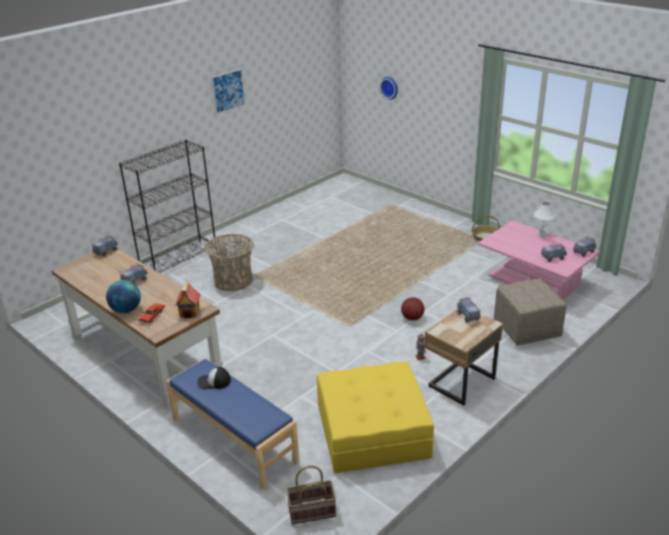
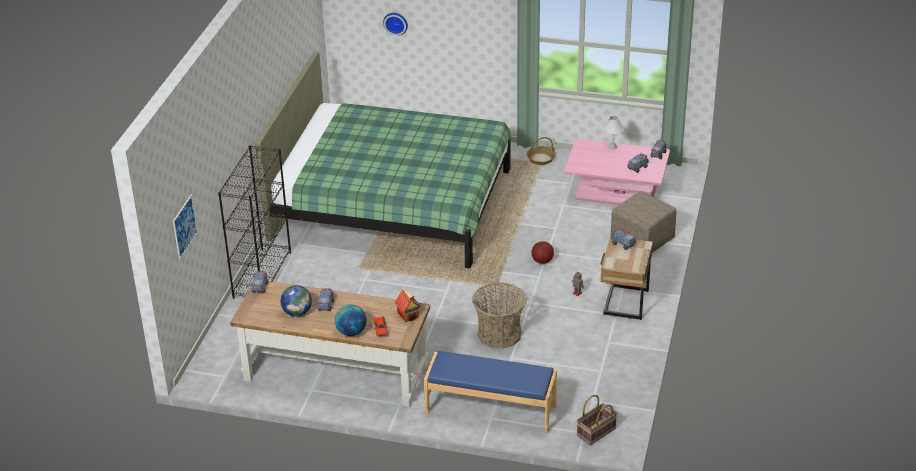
camera: 30 degrees left, 5 degrees up
cap [197,367,231,390] -> none
basket [205,234,254,291] -> basket moved to [472,282,527,349]
picture [212,68,246,115] -> picture moved to [173,194,198,260]
yellow ottoman [317,362,434,473] -> none
none -> green bed [255,51,512,269]
none -> globe [280,285,312,317]

